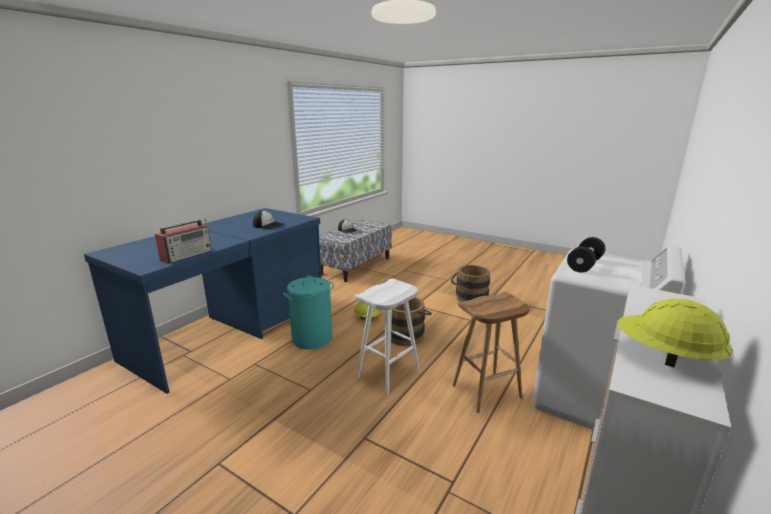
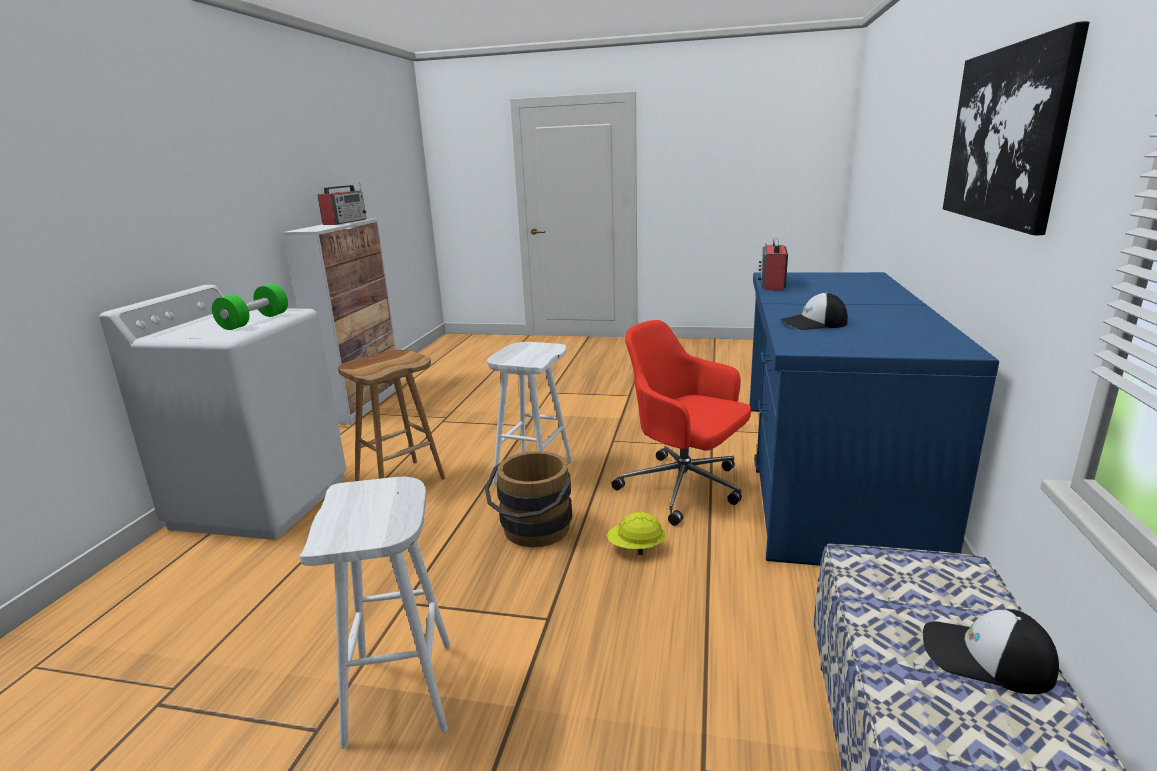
camera: 160 degrees right, 0 degrees up
turquoise laundry basket [283,276,334,350] -> red office chair [611,320,751,526]
brown bucket [451,265,490,302] -> white stool [299,477,451,749]
black dumbbell [567,237,605,273] -> green dumbbell [212,284,288,330]
yellow hard hat [617,298,733,367] -> radio [318,183,366,225]
none -> picture [943,21,1090,235]

